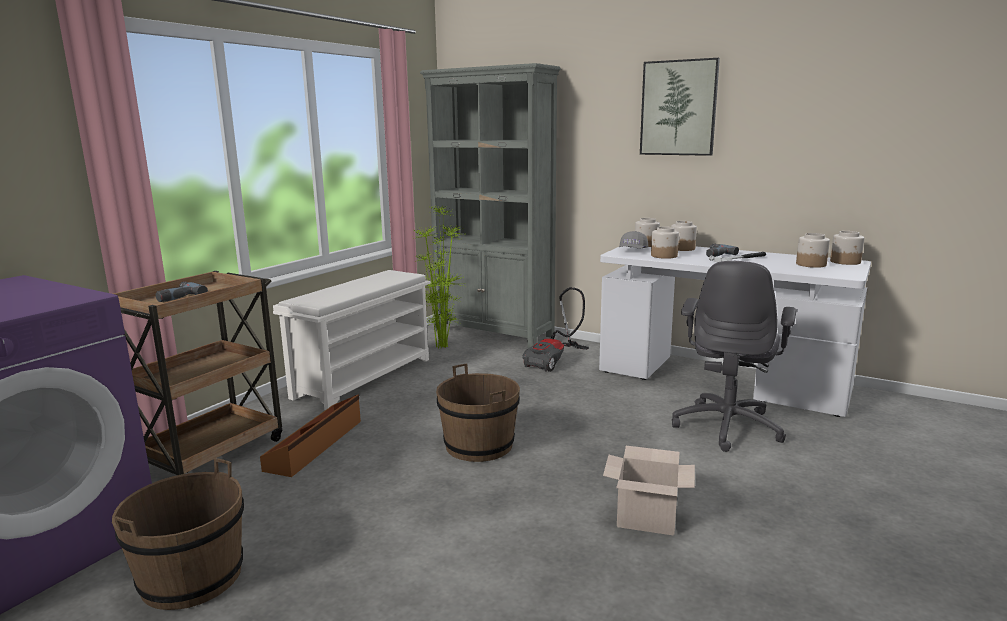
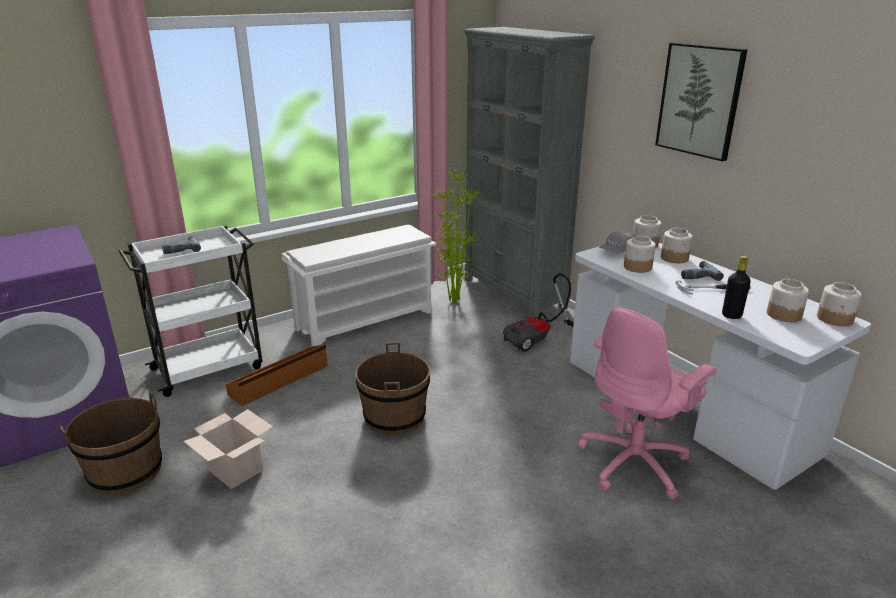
camera: 25 degrees right, 10 degrees up
brown cart [113,271,282,475] -> white cart [119,225,263,397]
cardboard box [603,446,695,536] -> cardboard box moved to [183,409,273,489]
grey office chair [672,261,796,452] -> pink office chair [578,308,716,499]
none -> black bottle [722,256,751,319]

